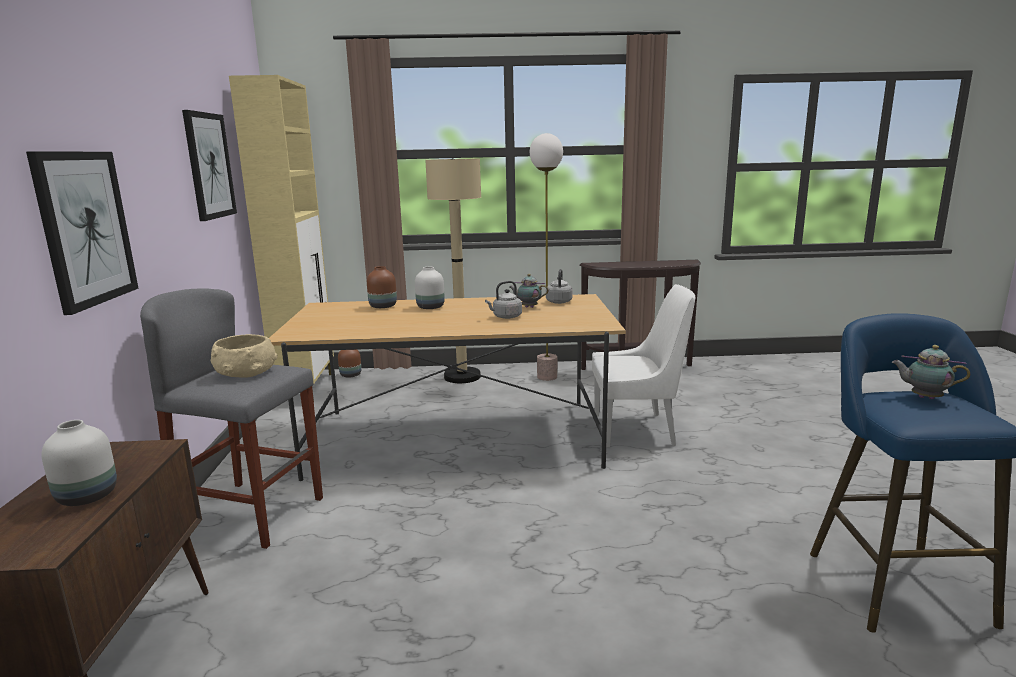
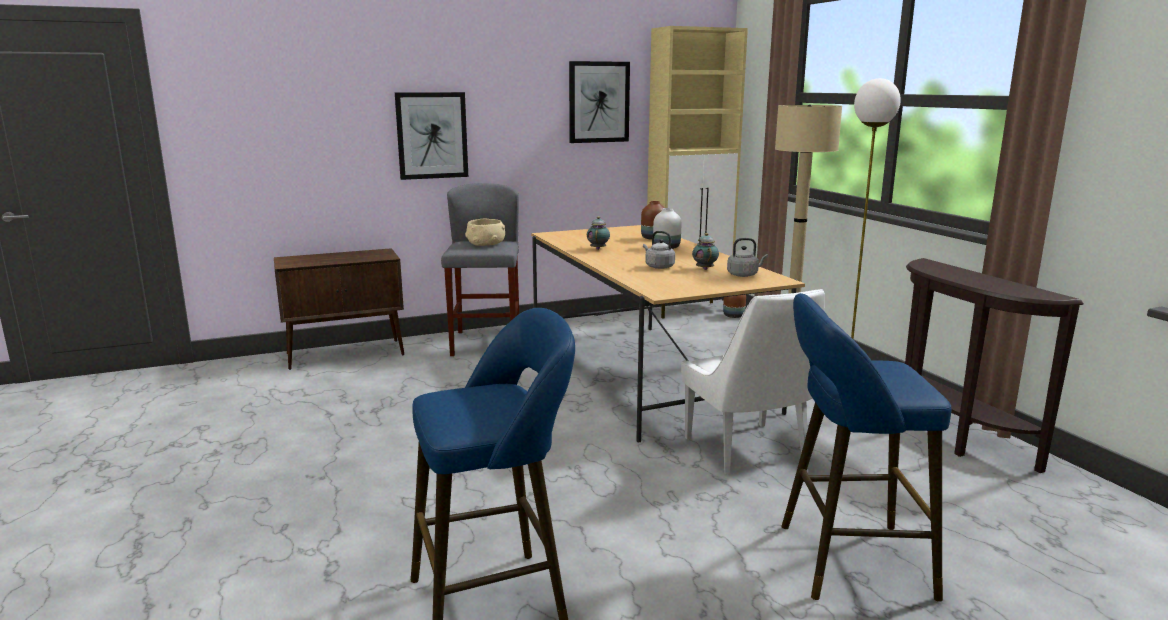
camera: 70 degrees right, 0 degrees up
white vase [41,420,117,506] -> none
teapot [892,345,970,399] -> teapot moved to [587,216,610,250]
none -> blue stool [781,293,951,602]

